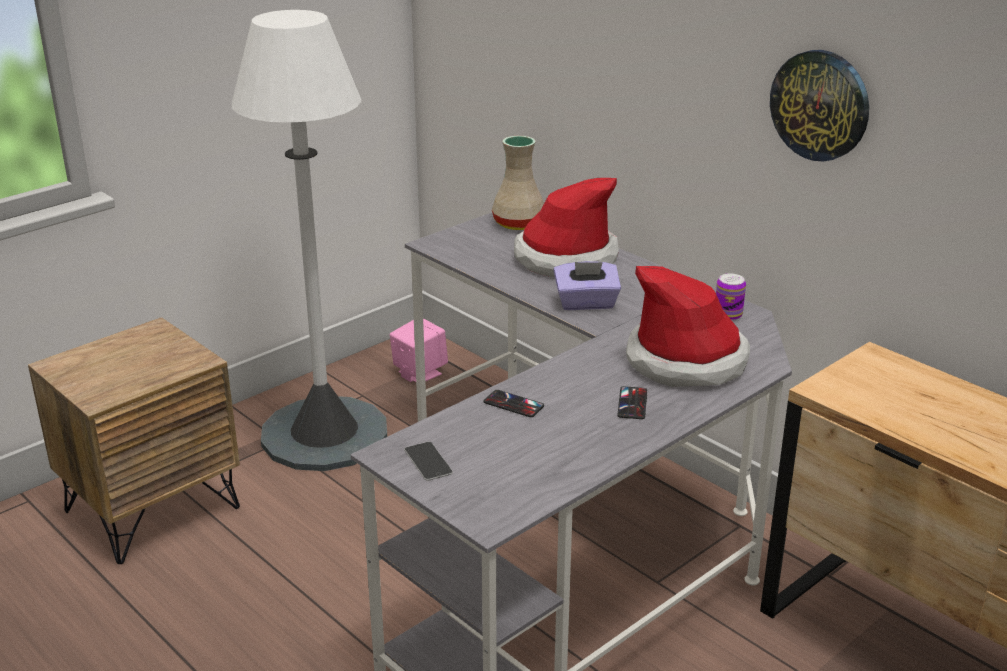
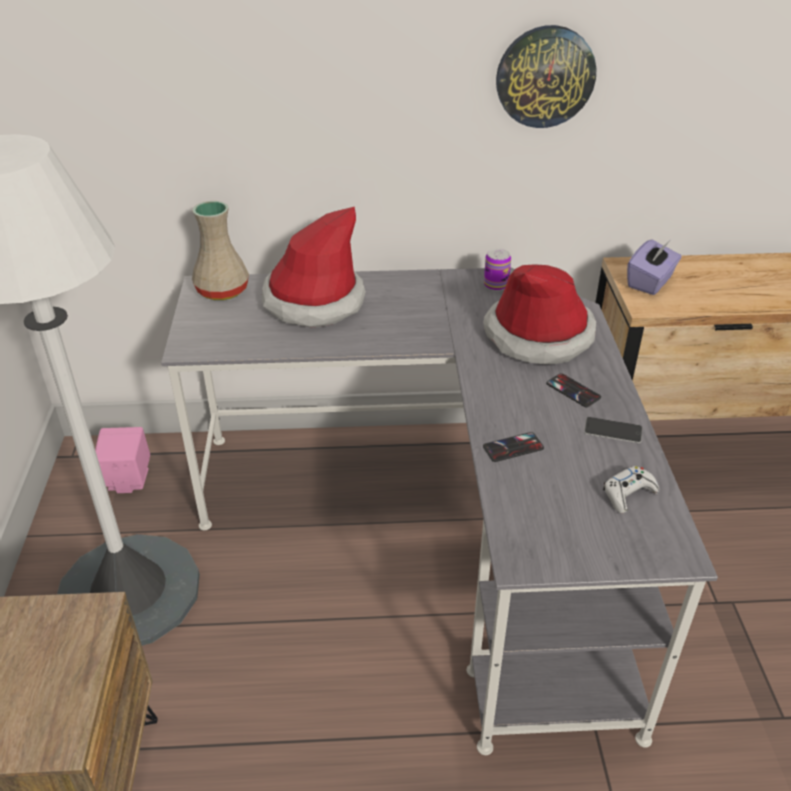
camera: 50 degrees left, 10 degrees up
phone [404,442,453,481] -> phone moved to [584,417,642,443]
purple tissue box [553,261,621,310] -> purple tissue box moved to [627,240,682,295]
none -> white game controller [603,466,659,513]

